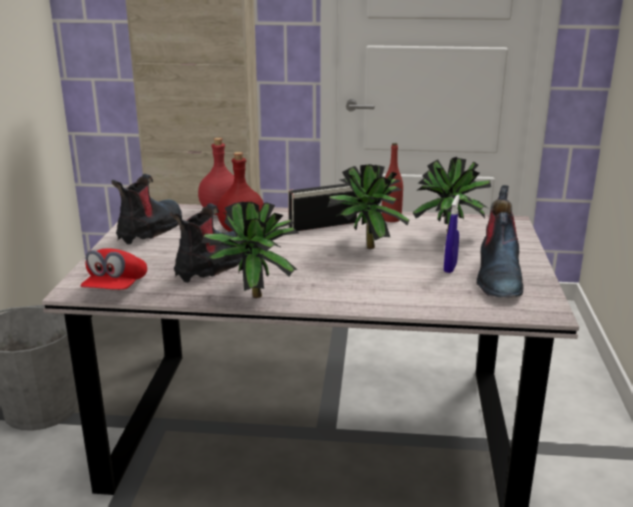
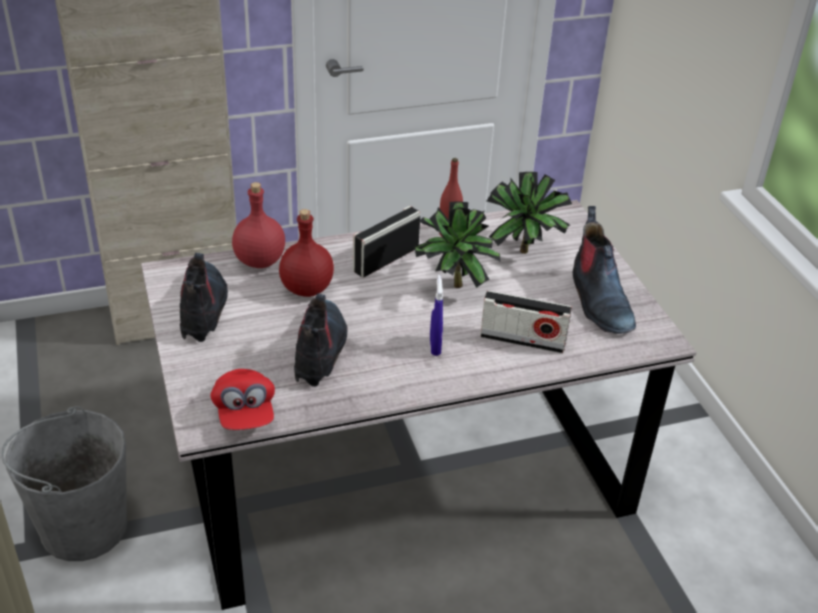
camera: 25 degrees left, 15 degrees up
potted plant [202,201,298,298] -> none
blue spray bottle [444,194,460,273] -> blue spray bottle moved to [430,275,443,356]
none -> radio [480,290,572,353]

